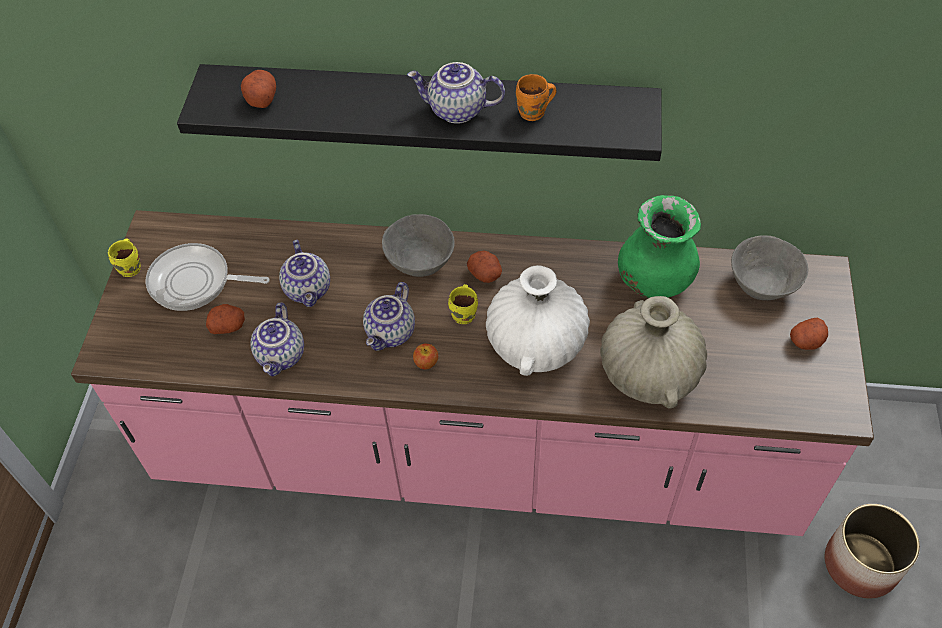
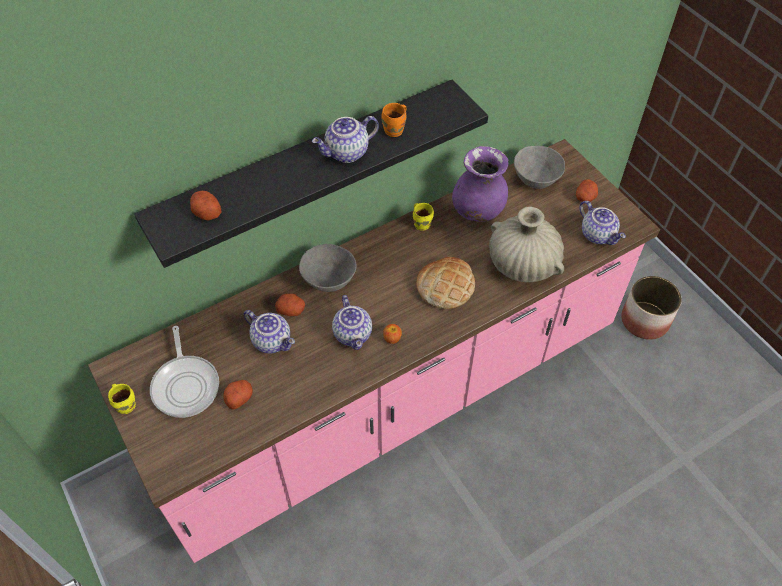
camera: 40 degrees left, 0 degrees up
frying pan [146,243,270,311] -> frying pan turned 75 degrees counterclockwise [150,326,219,418]
teapot [251,303,304,376] -> teapot moved to [579,201,626,245]
yellow mug [448,284,478,324] -> yellow mug moved to [413,203,434,231]
potato [467,251,502,283] -> potato moved to [275,293,305,316]
white vase [486,265,590,376] -> bread [416,257,475,309]
green vase [618,195,701,298] -> purple vase [452,146,508,222]

